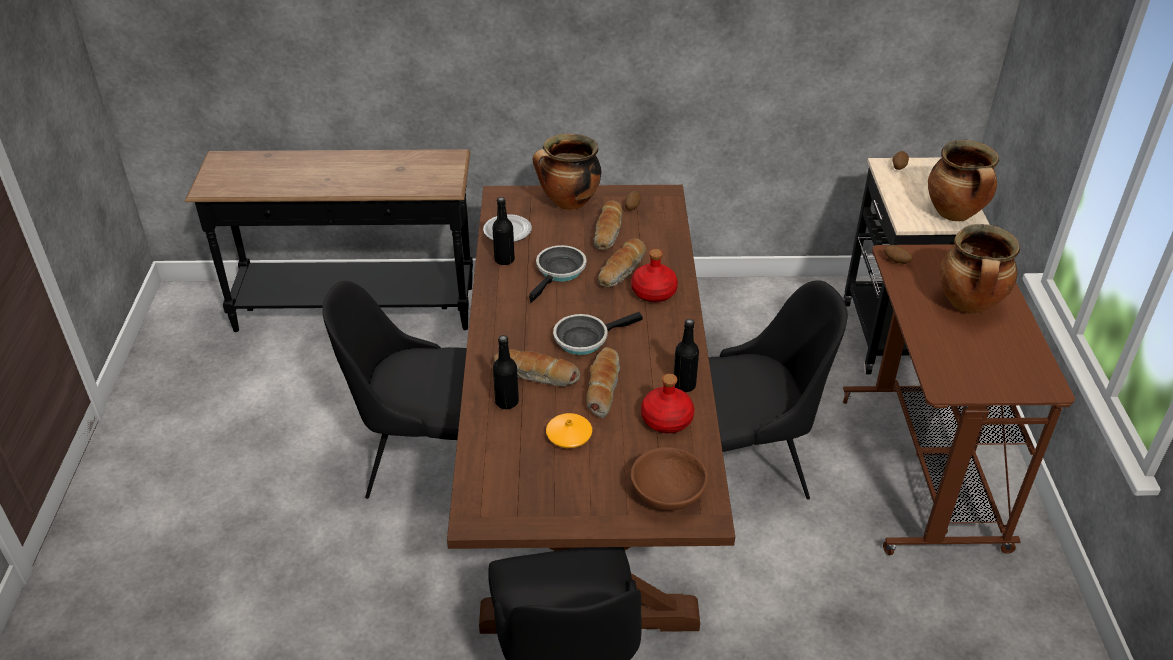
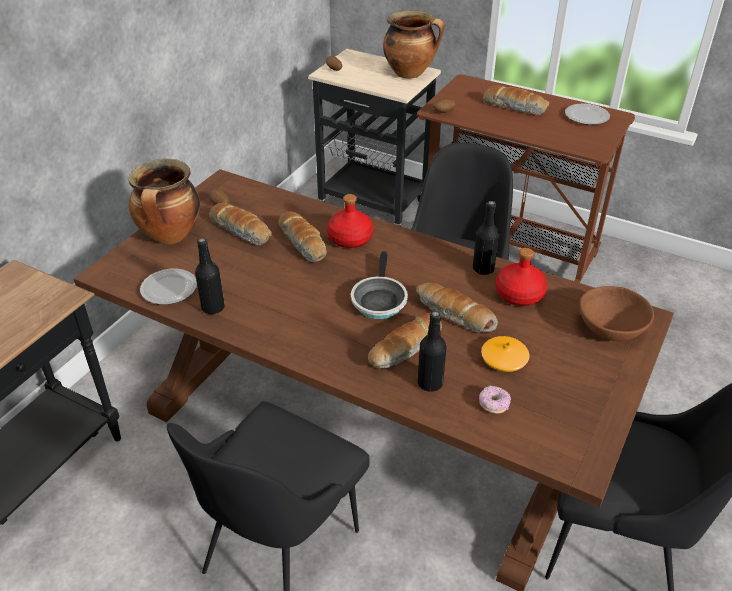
camera: 60 degrees left, 0 degrees up
frying pan [529,245,586,303] -> none
cooking pot [940,224,1020,314] -> bread [483,85,549,115]
none -> donut [479,386,511,414]
none -> plate [565,103,610,125]

